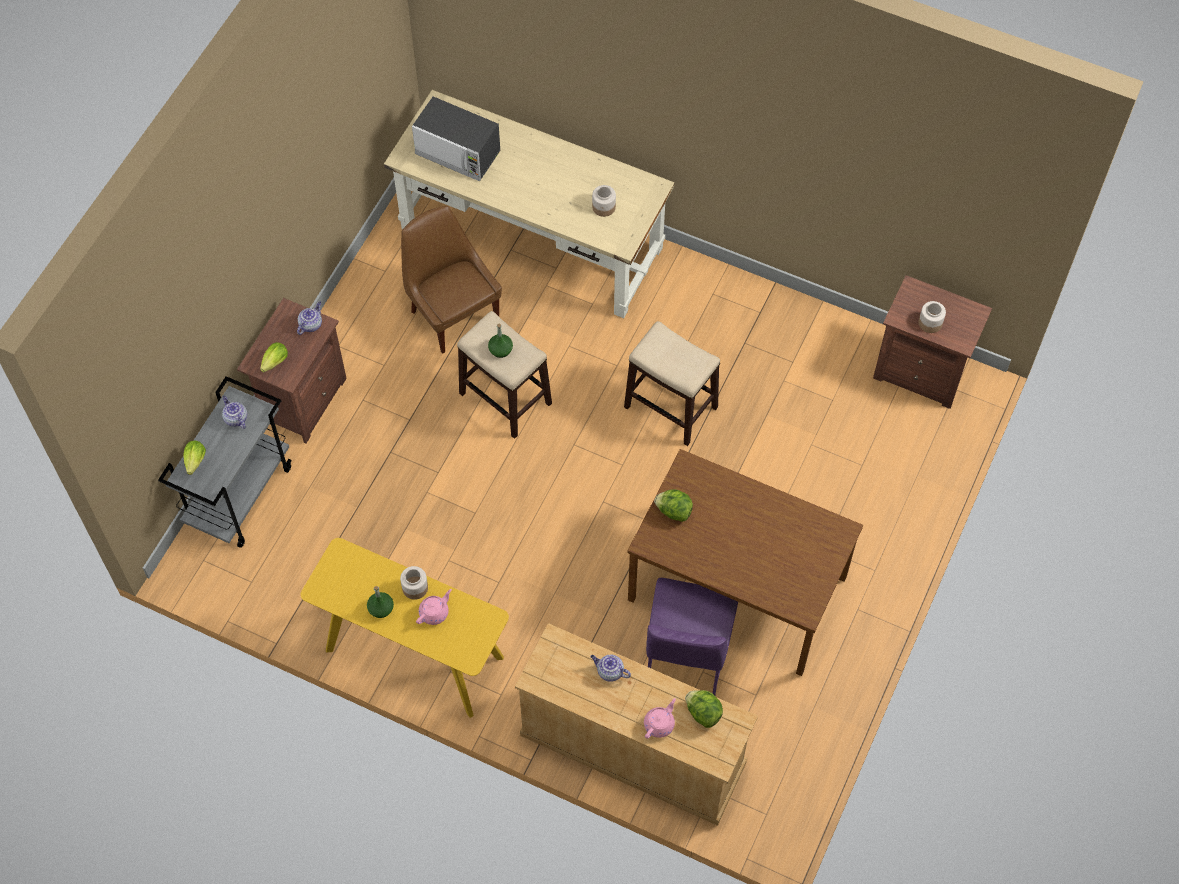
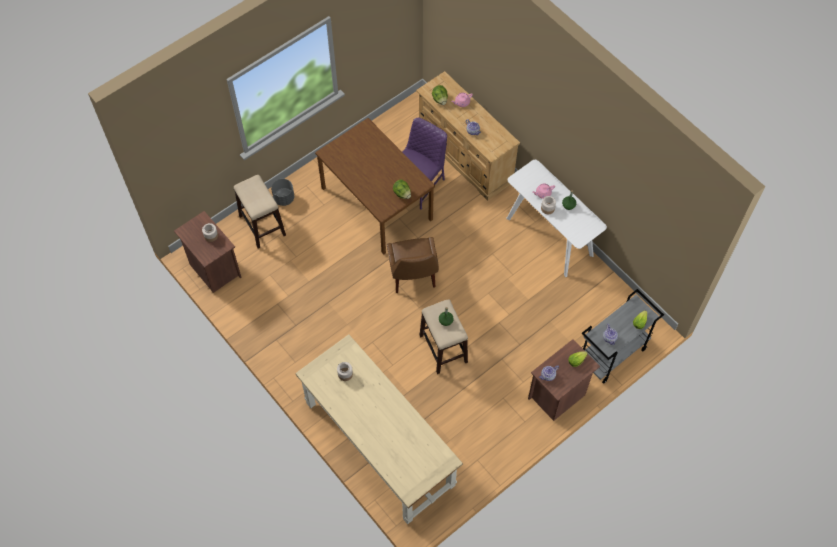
camera: 155 degrees left, 0 degrees up
yellow console table [301,538,509,718] -> white console table [506,160,607,277]
brown chair [401,206,502,354] -> brown chair moved to [387,237,439,293]
microwave [412,96,500,181] -> none
stool [624,321,720,446] -> stool moved to [234,175,286,248]
none -> grey planter [271,179,294,206]

